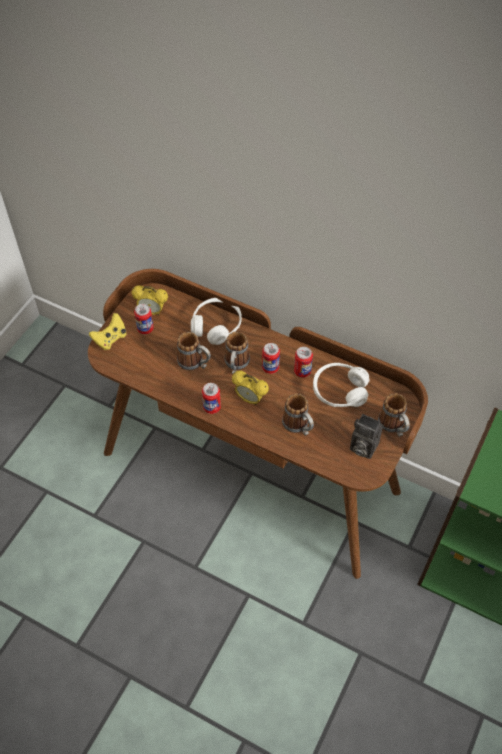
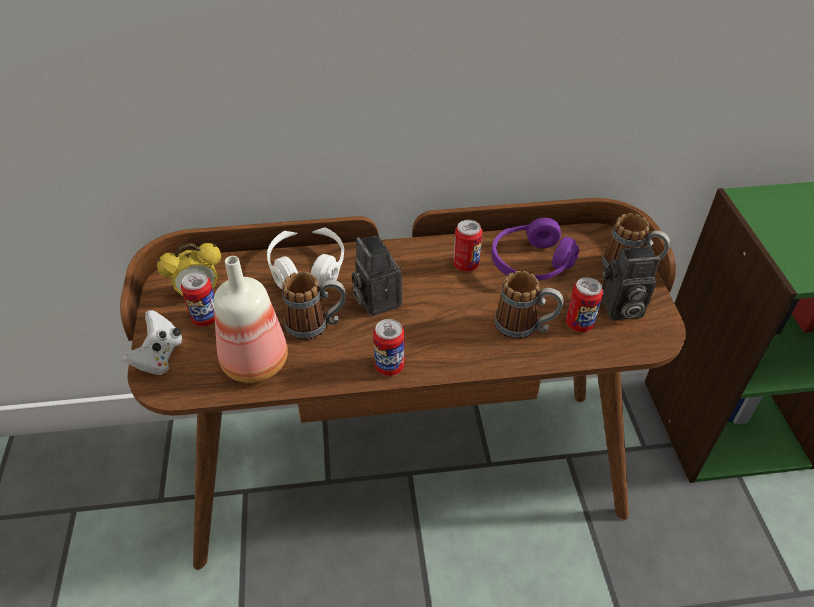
camera: 35 degrees left, 10 degrees down
yellow game controller [89,313,127,350] -> white game controller [122,310,182,375]
mug [225,331,250,374] -> camera [351,235,402,316]
alarm clock [232,370,269,405] -> none
can [262,343,280,374] -> can moved to [566,277,603,332]
white headphones [313,363,369,407] -> purple headphones [492,218,579,281]
none -> bottle [214,256,288,383]

